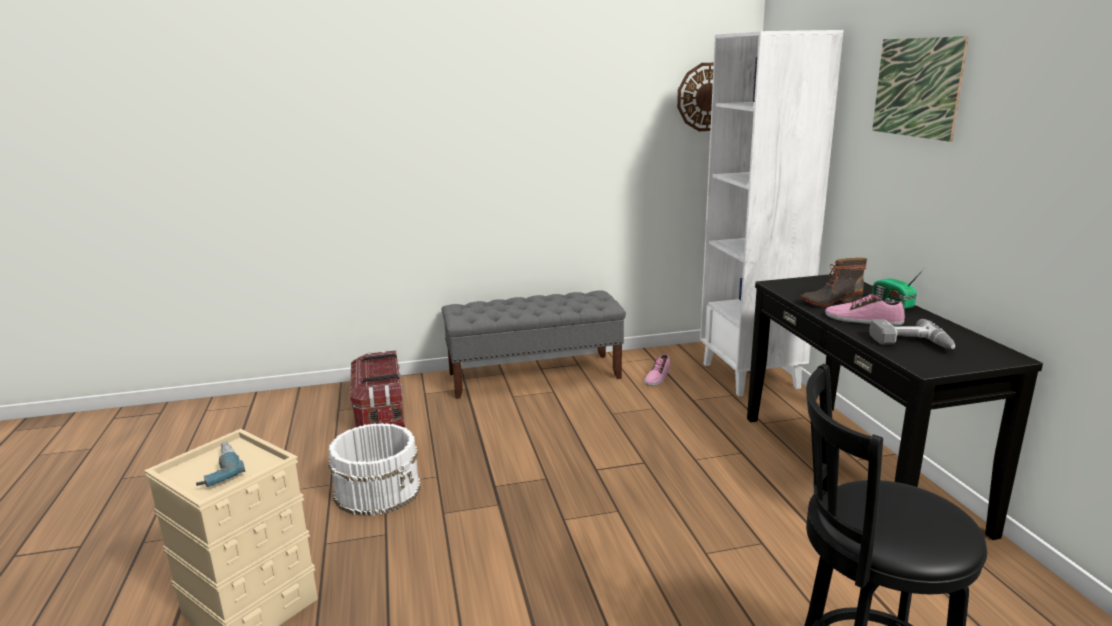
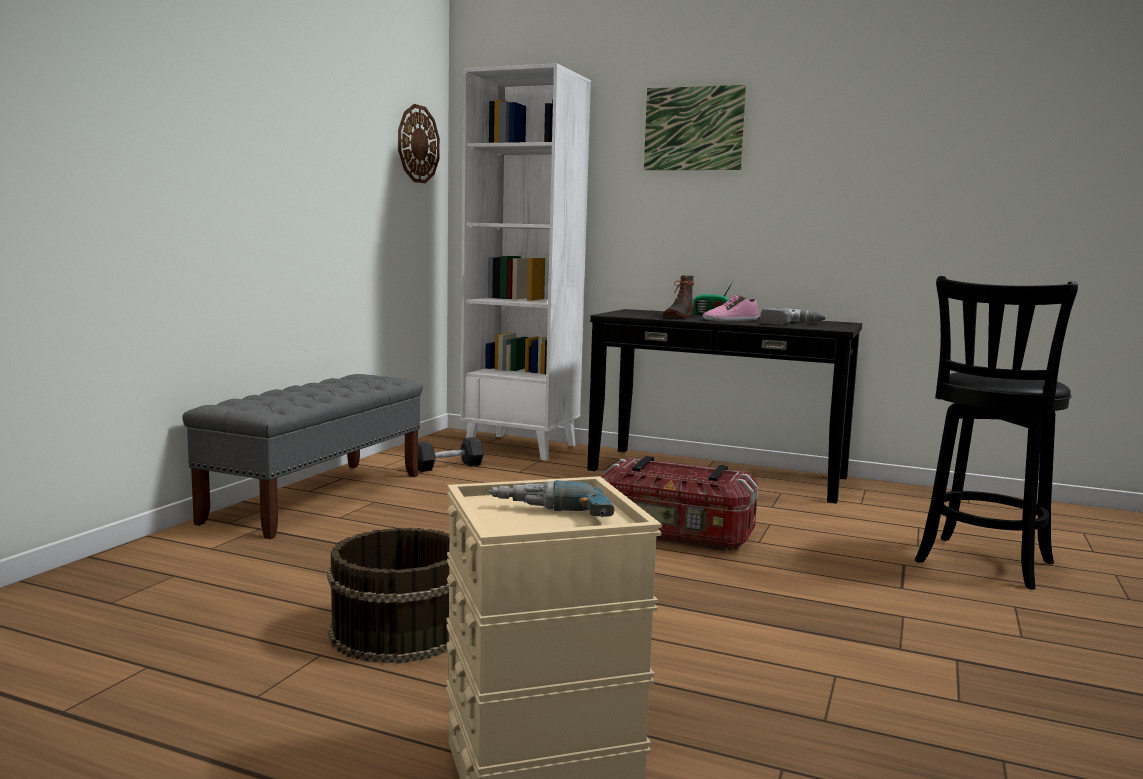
camera: 55 degrees left, 10 degrees down
white bucket [328,423,421,516] -> brown bucket [327,528,449,664]
storage box [350,350,405,427] -> storage box moved to [601,456,758,551]
shoe [644,354,670,386] -> black dumbbell [418,437,484,472]

